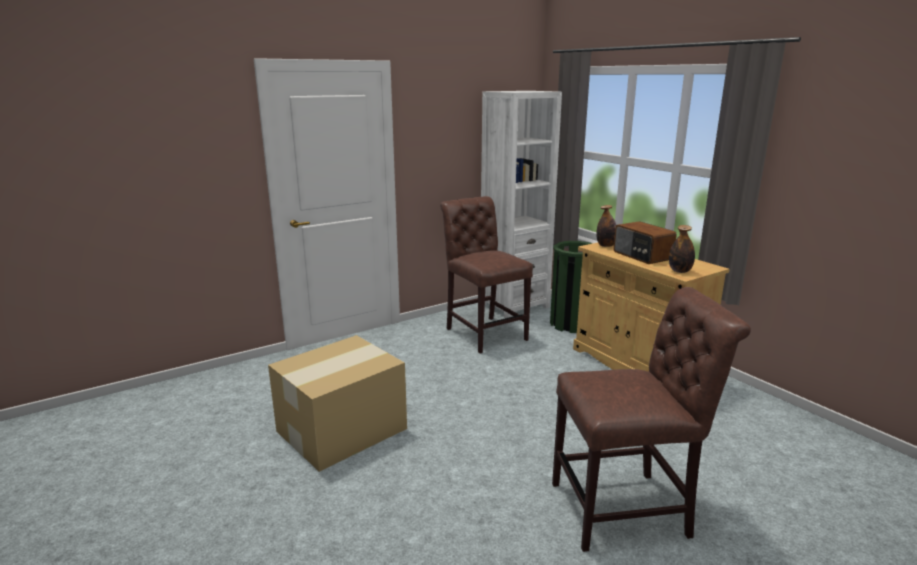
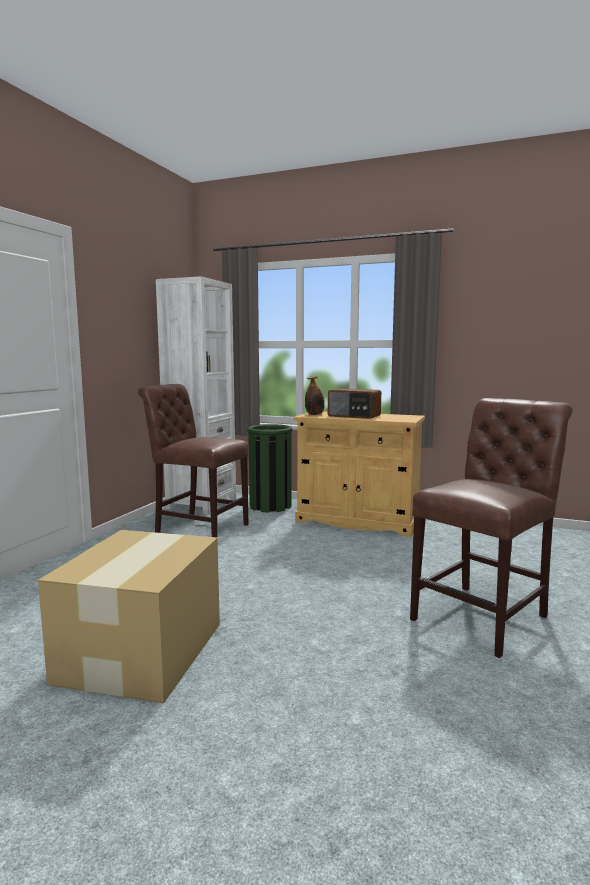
camera: 35 degrees left, 10 degrees down
bottle [669,225,695,273] -> none

